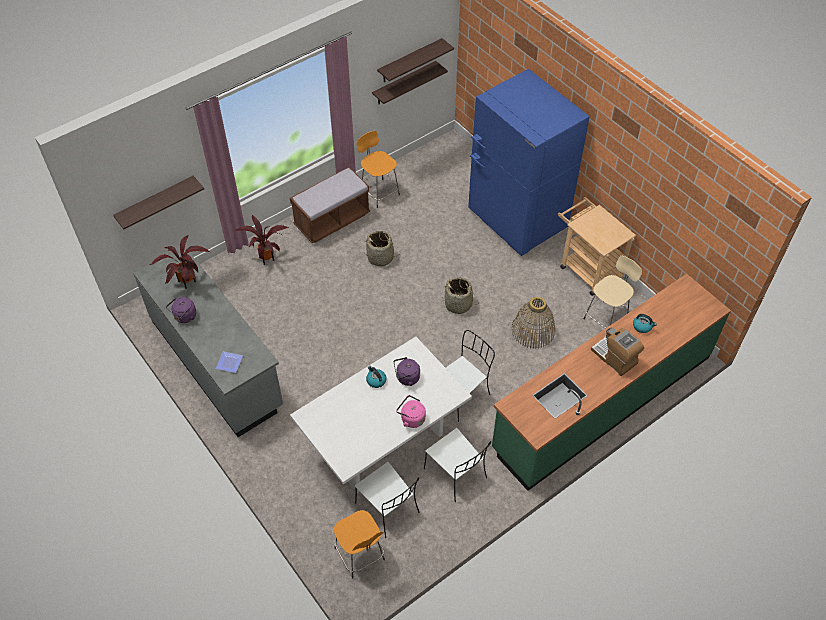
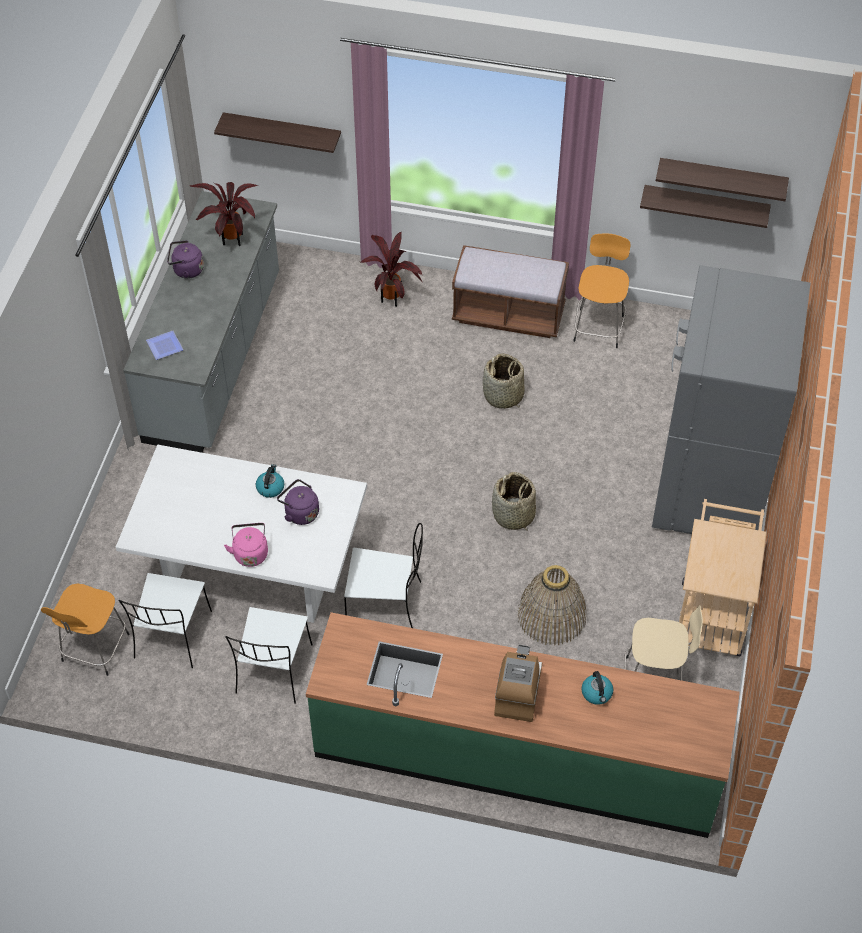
camera: 50 degrees right, 0 degrees up
blue fridge [468,69,589,256] -> grey fridge [652,265,810,534]

